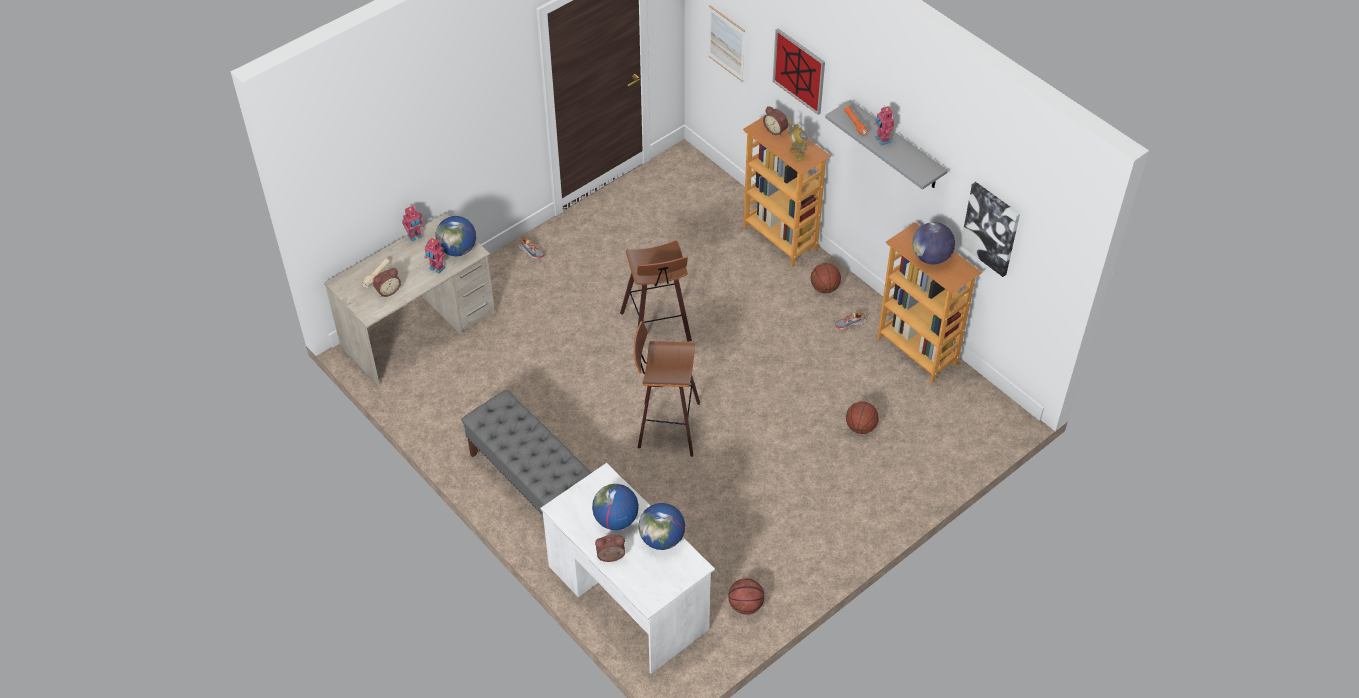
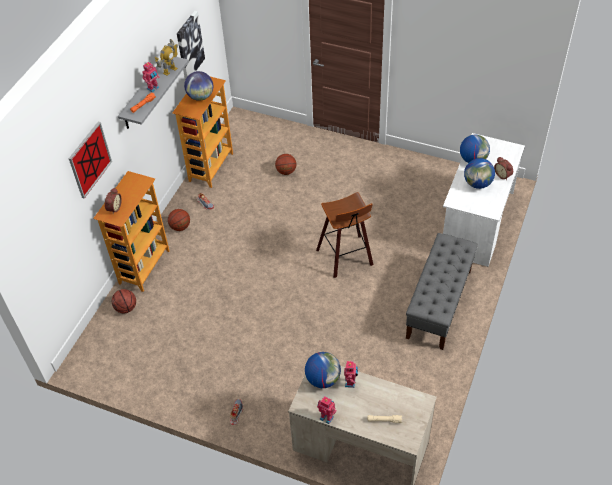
camera: 115 degrees left, 0 degrees up
alarm clock [373,268,401,297] -> none
stool [620,240,692,342] -> none
picture [708,5,745,82] -> none
basketball [728,578,764,615] -> basketball moved to [112,289,136,313]
toy robot [788,119,808,162] -> toy robot moved to [155,39,178,76]

